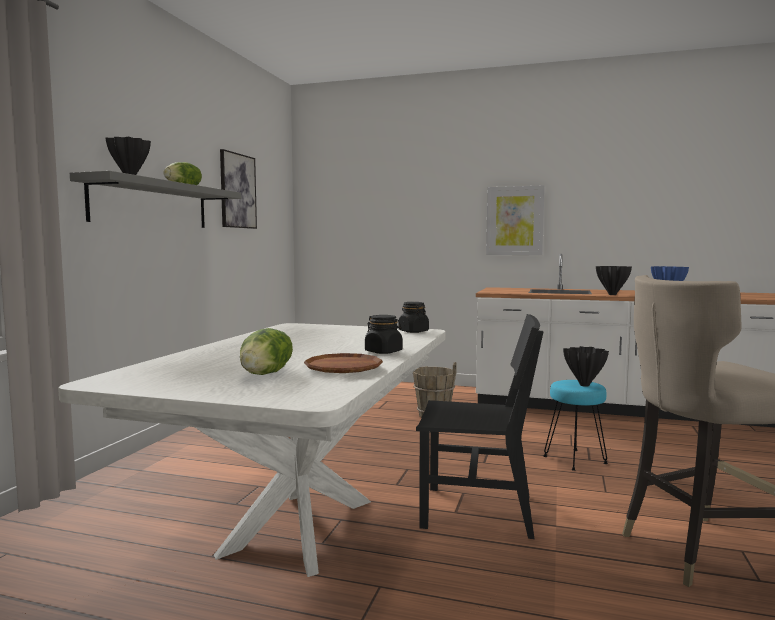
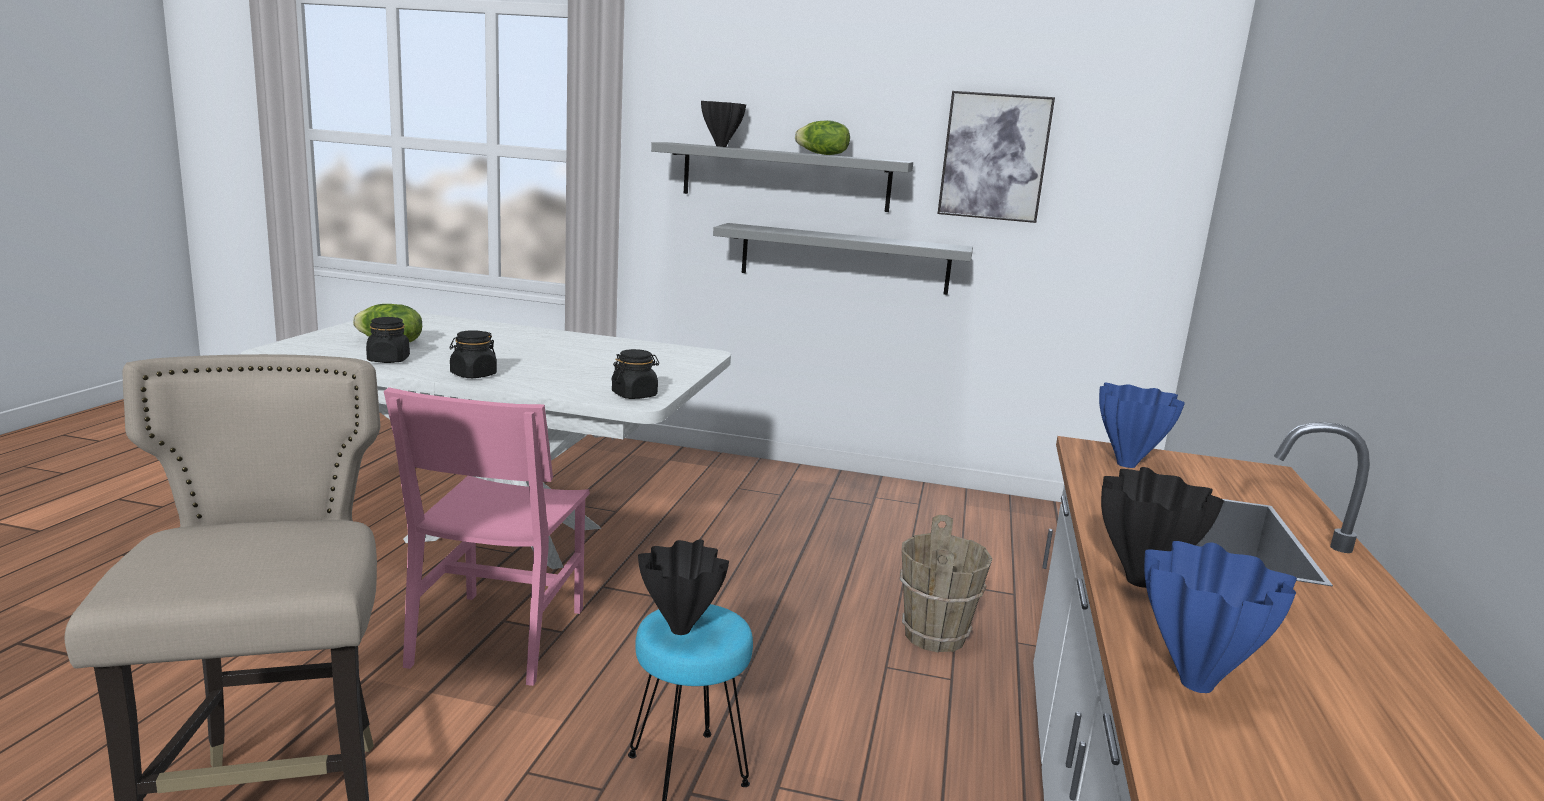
camera: 85 degrees right, 10 degrees up
brown plate [304,353,383,373] -> black jar [366,317,410,363]
black chair [416,314,544,539] -> pink chair [384,387,590,686]
picture [486,185,545,255] -> none
none -> grey shelf [713,223,973,295]
none -> blue vase [1099,383,1185,468]

